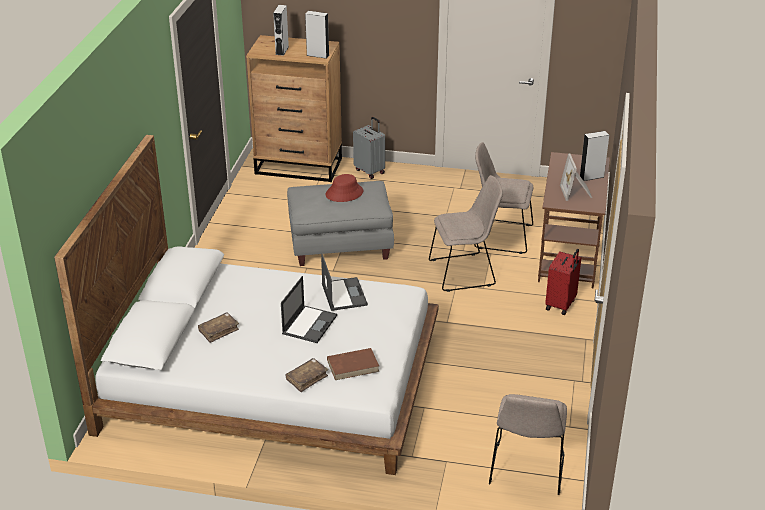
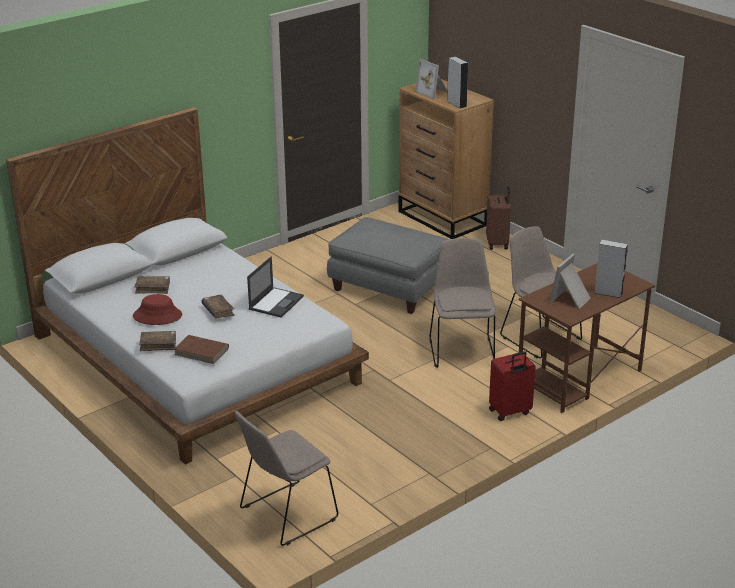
camera: 40 degrees right, 5 degrees down
grey speaker [273,5,289,56] -> picture frame [415,59,448,99]
laptop [281,276,337,343] -> brown book [202,294,235,319]
red hat [325,174,363,202] -> red hat moved to [133,294,182,325]
grey suitcase [353,117,385,179] -> brown suitcase [486,186,511,250]
beige chair [429,175,503,292] -> beige chair turned 120 degrees counterclockwise [429,238,496,368]

